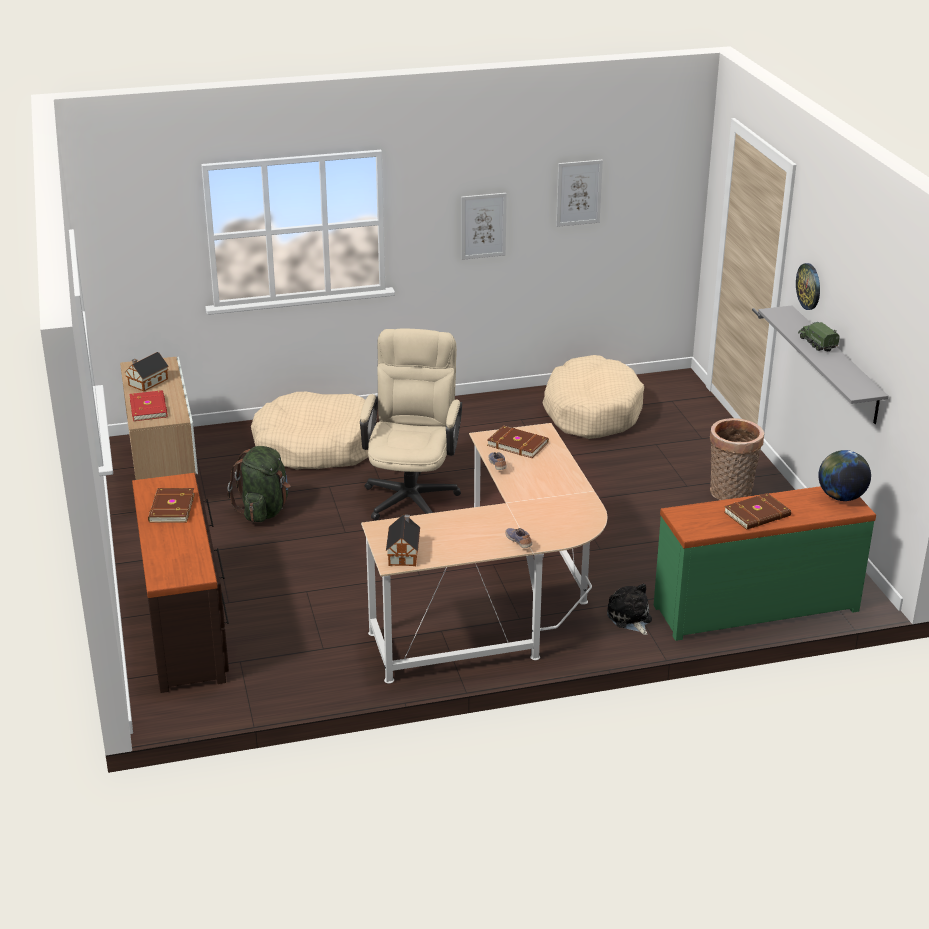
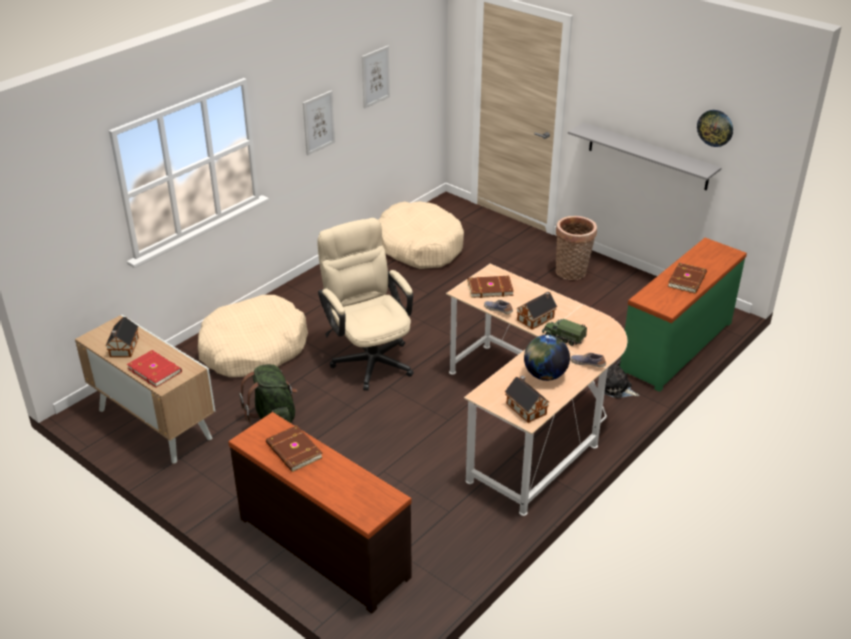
camera: 35 degrees left, 5 degrees up
wall clock [796,263,820,310] -> wall clock moved to [697,110,733,147]
toy truck [798,322,840,352] -> toy truck moved to [542,319,587,346]
globe [818,450,871,501] -> globe moved to [524,335,570,381]
none -> toy house [516,292,557,330]

